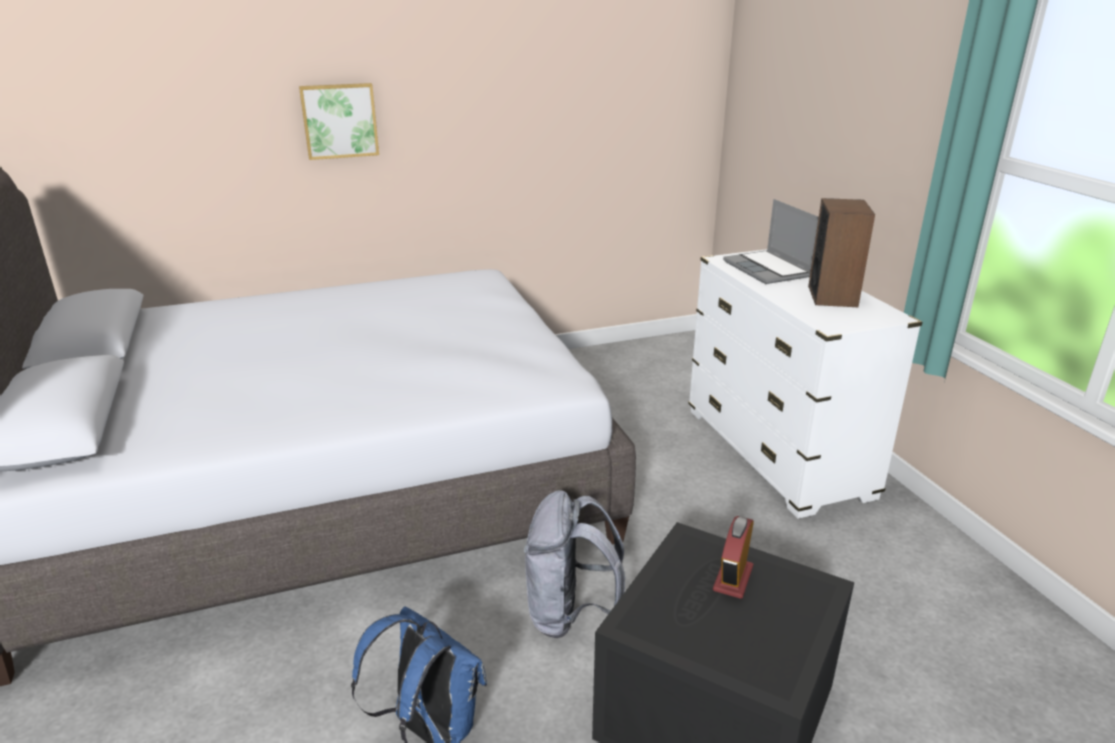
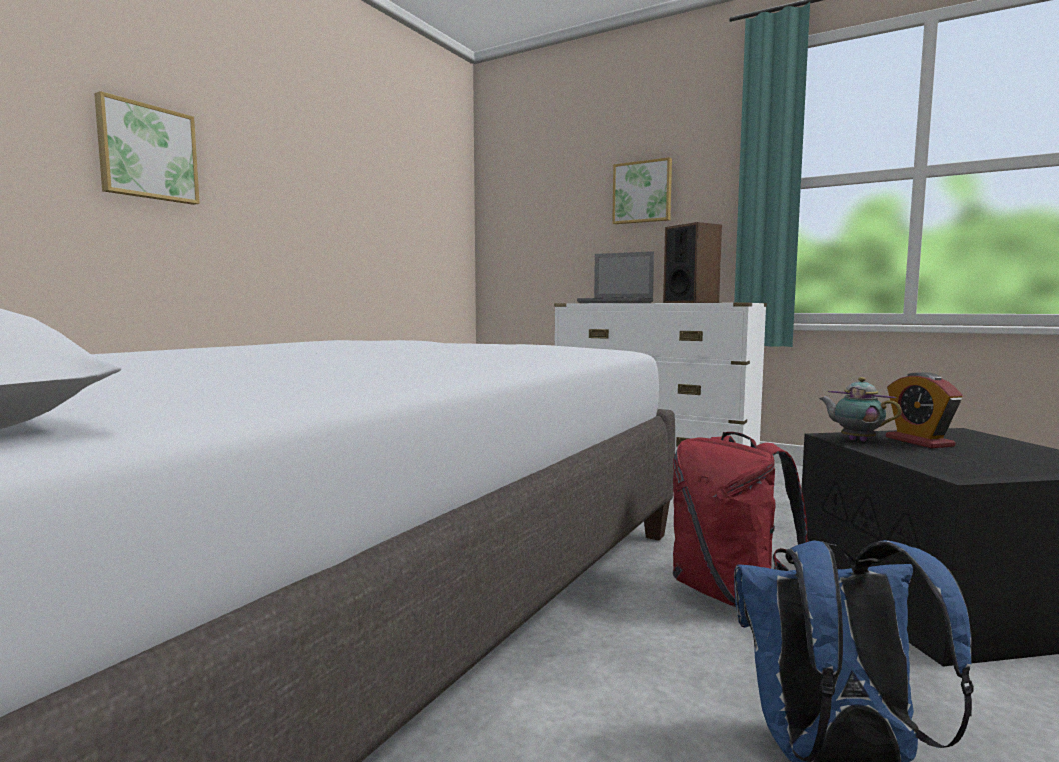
camera: 40 degrees left, 20 degrees down
grey backpack [524,490,625,638] -> red backpack [673,432,809,607]
none -> picture [612,157,672,224]
none -> teapot [819,377,902,442]

